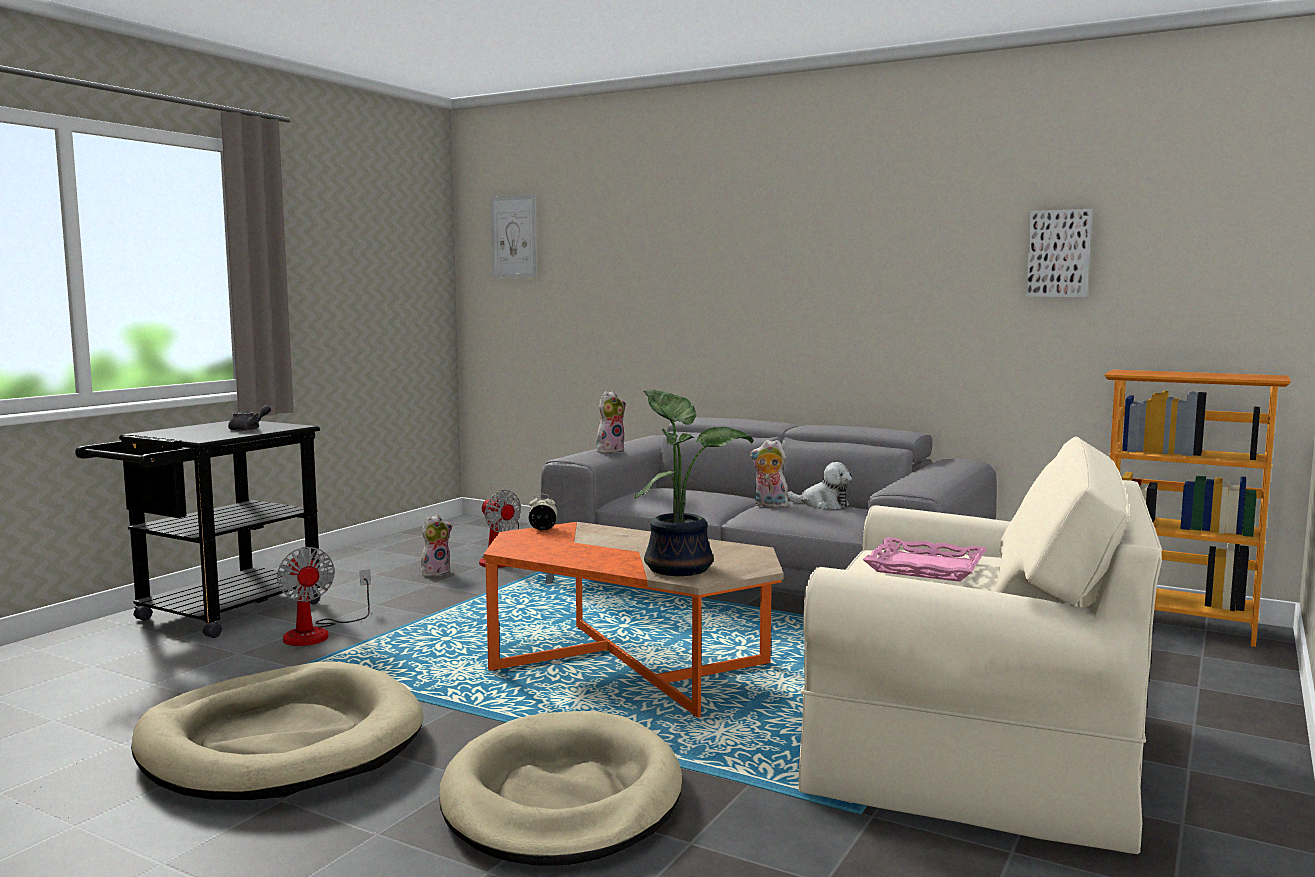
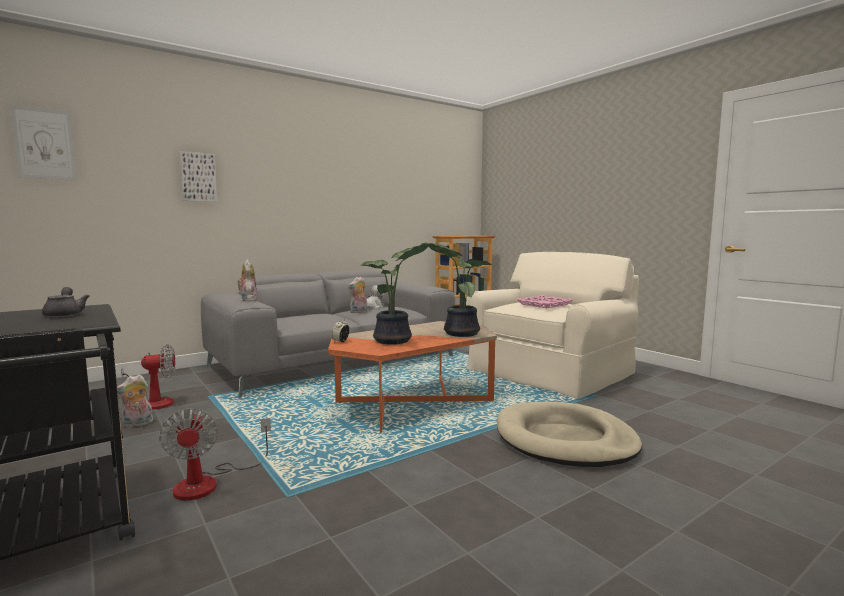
camera: 65 degrees left, 0 degrees up
beige dog bed [131,661,424,800] -> none
fan [277,547,371,646] -> fan turned 75 degrees clockwise [159,408,271,501]
plush toy [421,515,452,577] -> plush toy turned 105 degrees counterclockwise [117,375,153,428]
picture [1026,209,1092,297] -> picture moved to [180,151,217,202]
none -> potted plant [361,243,435,344]

